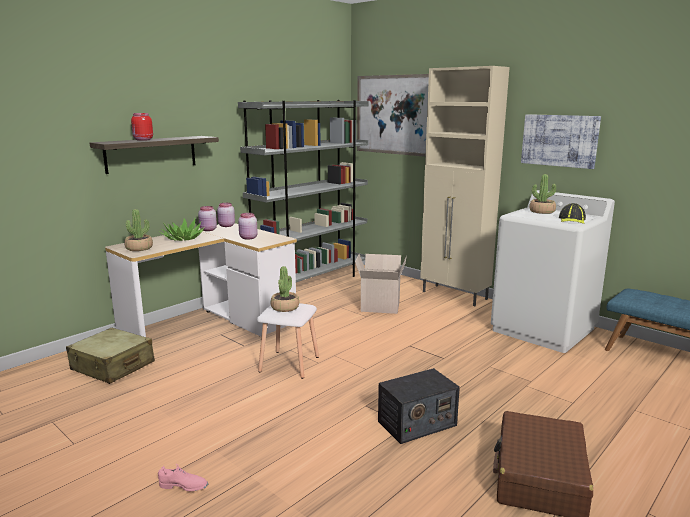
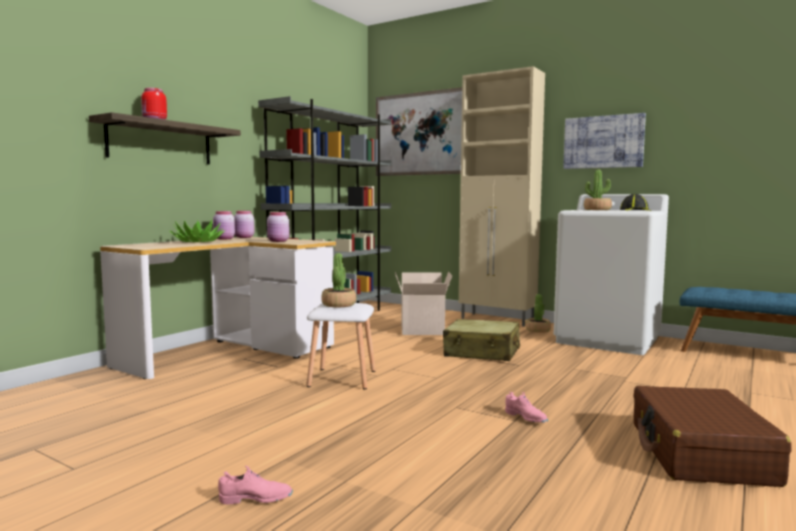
camera: 10 degrees left, 10 degrees down
beige suitcase [66,327,155,384] -> beige suitcase moved to [443,319,520,361]
potted plant [124,209,153,251] -> potted plant moved to [526,294,551,333]
radio [378,368,460,444] -> pink shoe [505,392,548,423]

